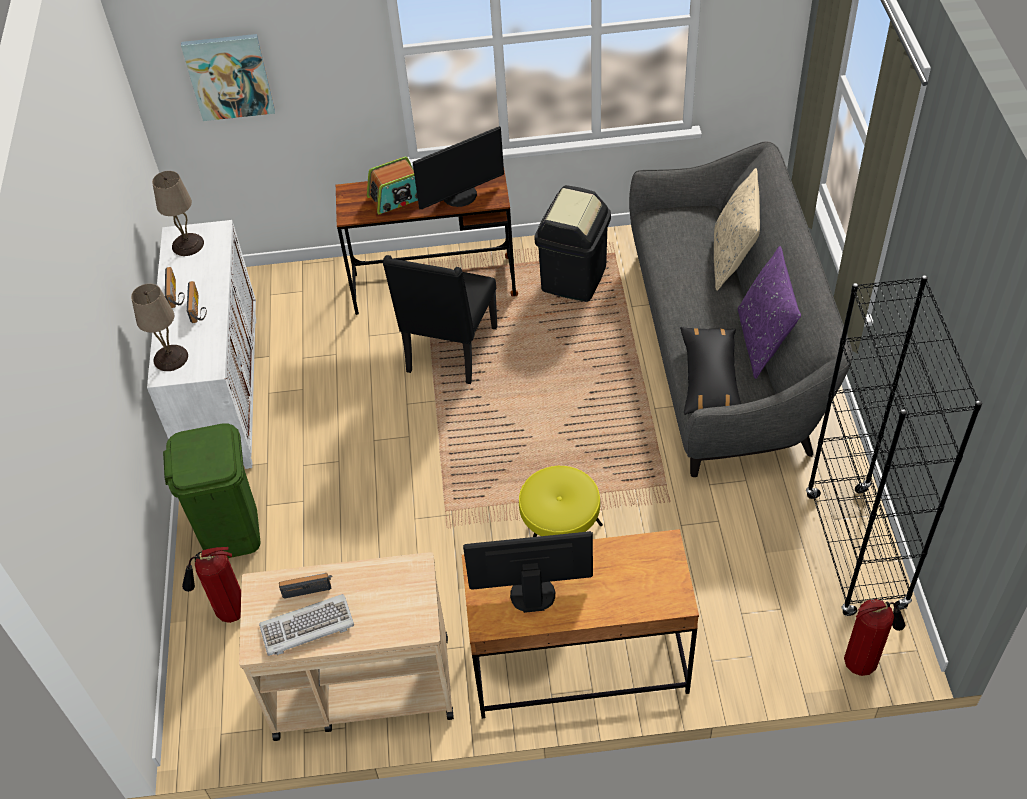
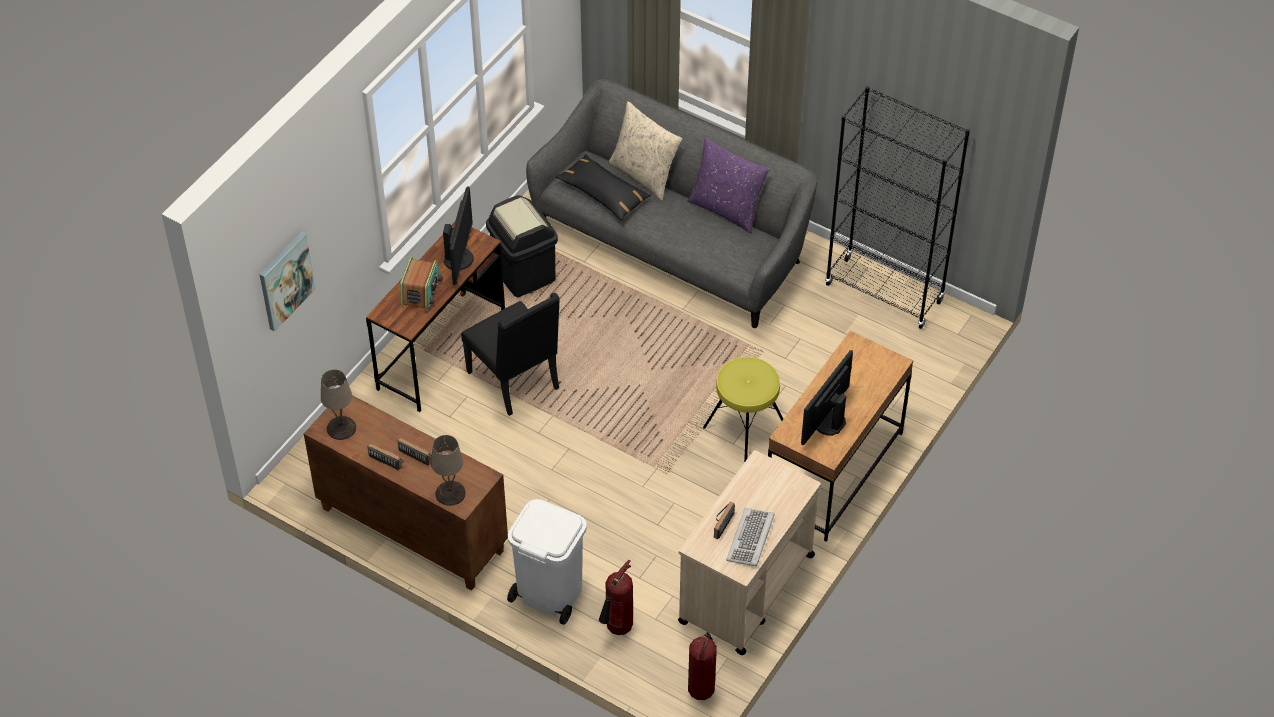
camera: 55 degrees left, 0 degrees up
white cabinet [147,220,256,469] -> brown cabinet [304,395,508,591]
green trash can [163,423,260,561] -> white trash can [507,499,587,625]
black pillow [680,327,741,415] -> black pillow moved to [556,154,651,221]
fire extinguisher [844,599,905,676] -> fire extinguisher moved to [688,632,717,700]

